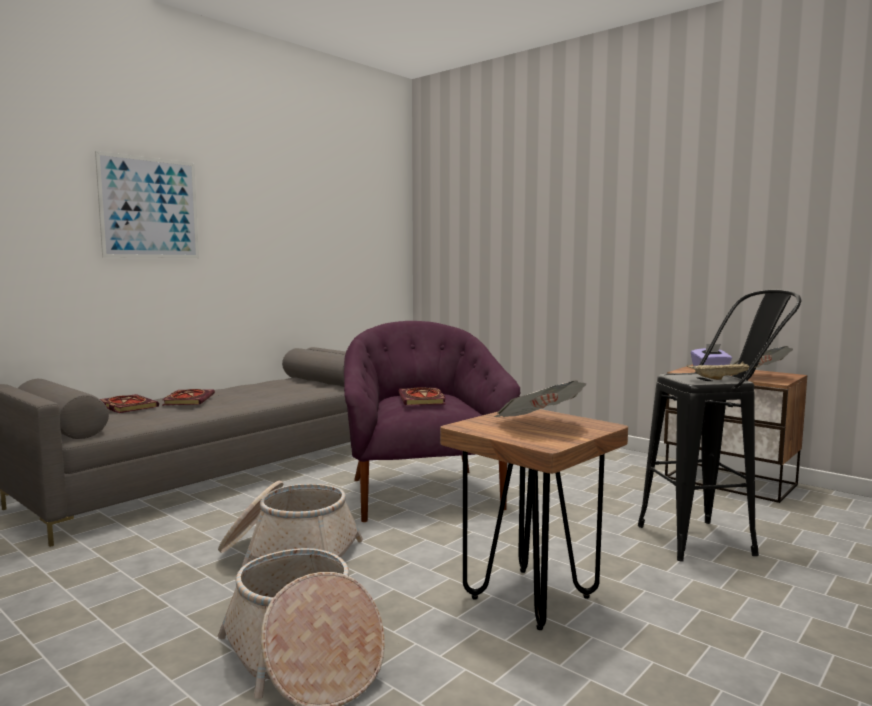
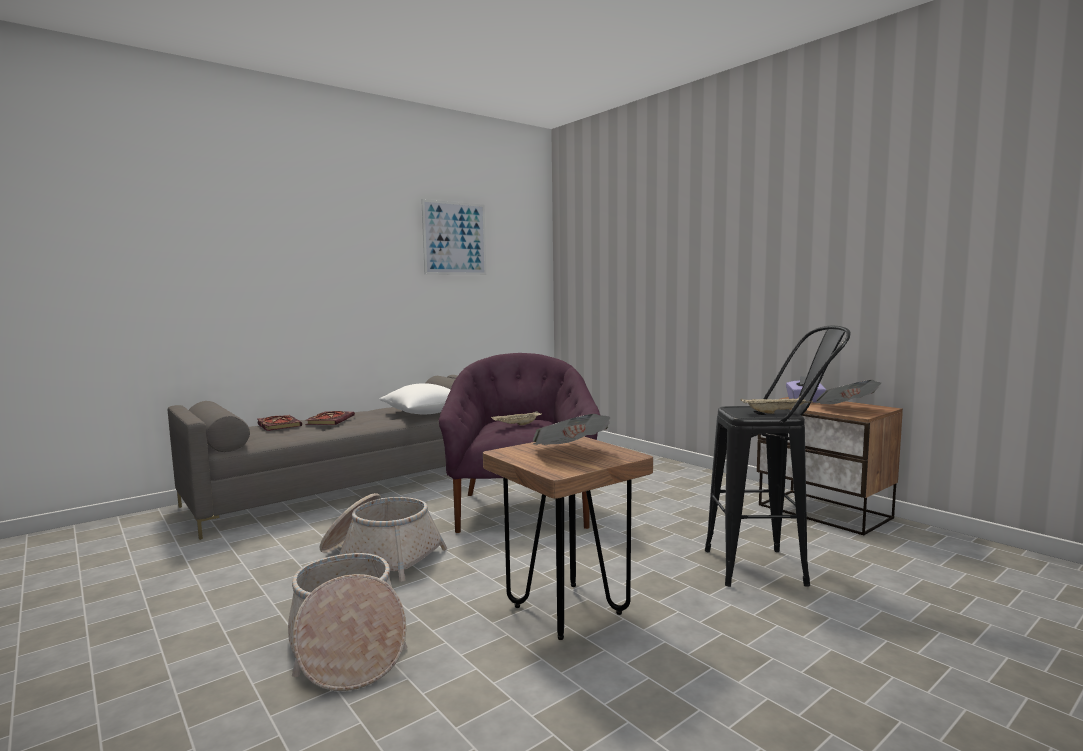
camera: 10 degrees right, 0 degrees up
picture [95,151,199,258] -> picture moved to [421,199,486,275]
book [398,387,446,405] -> beige tray [491,411,542,426]
none -> white pillow [380,383,451,415]

